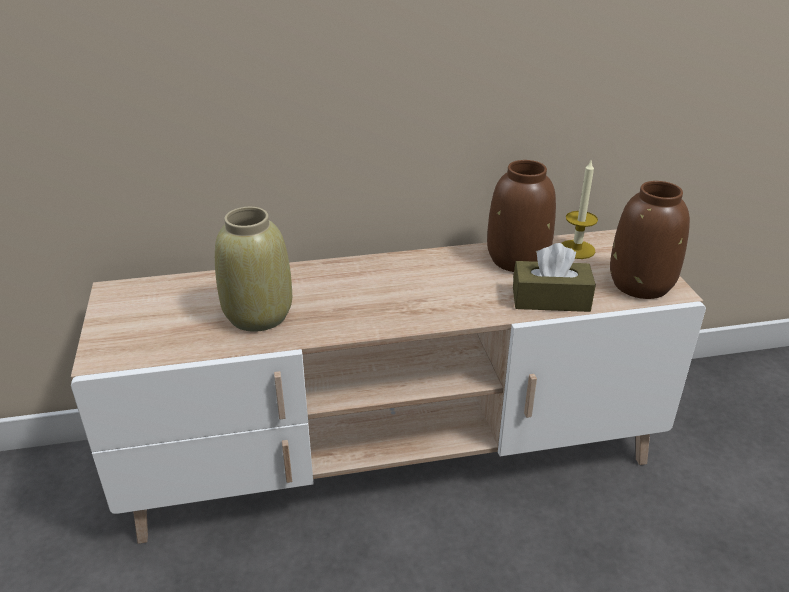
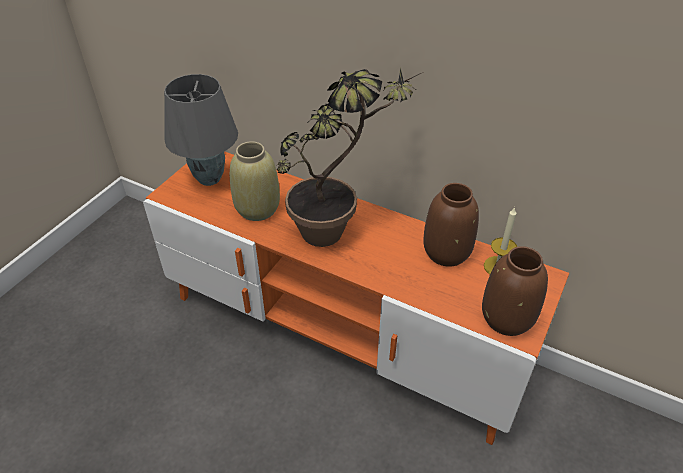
camera: 40 degrees right, 10 degrees up
beige tv stand [71,229,706,544] -> orange tv stand [143,152,569,445]
brown tissue box [513,243,596,312] -> none
none -> grey table lamp [164,74,238,186]
none -> potted plant [276,67,423,247]

